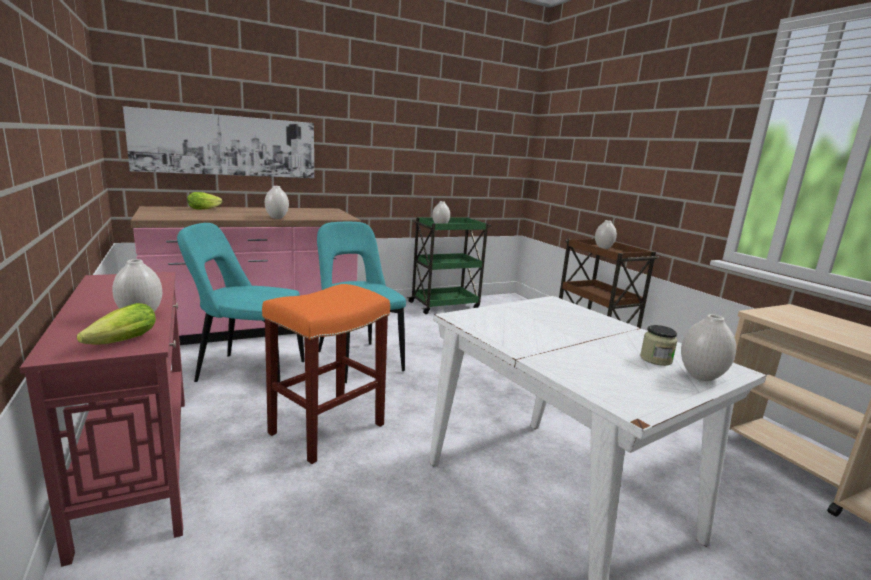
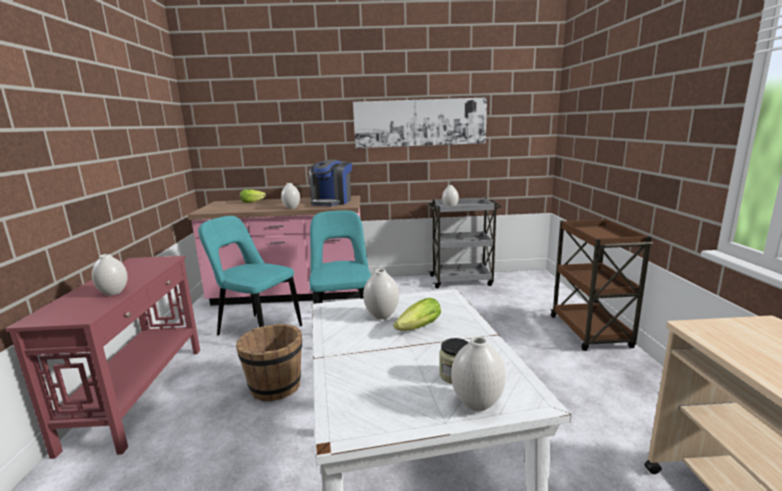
camera: 25 degrees right, 0 degrees up
lettuce [77,303,156,344] -> lettuce moved to [394,298,441,331]
picture [123,106,314,178] -> picture moved to [353,97,487,148]
orange stool [262,284,390,464] -> brown bucket [236,324,302,401]
green cart [407,217,491,314] -> grey cart [428,198,501,289]
white vase [595,220,617,249] -> white vase moved to [363,269,399,319]
none -> coffee machine [309,159,352,206]

